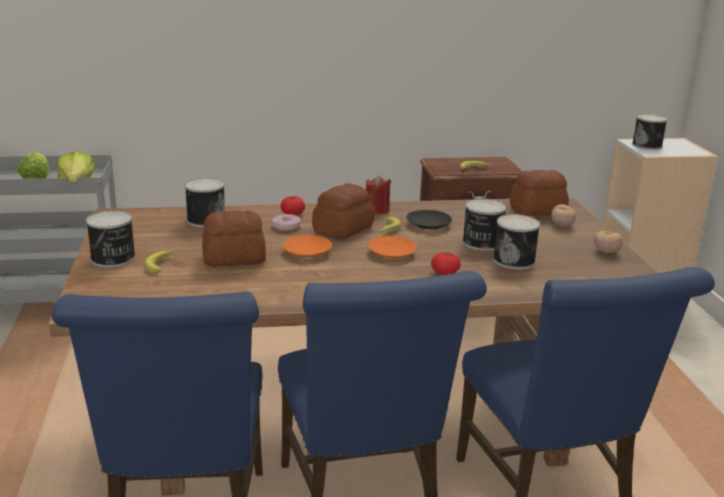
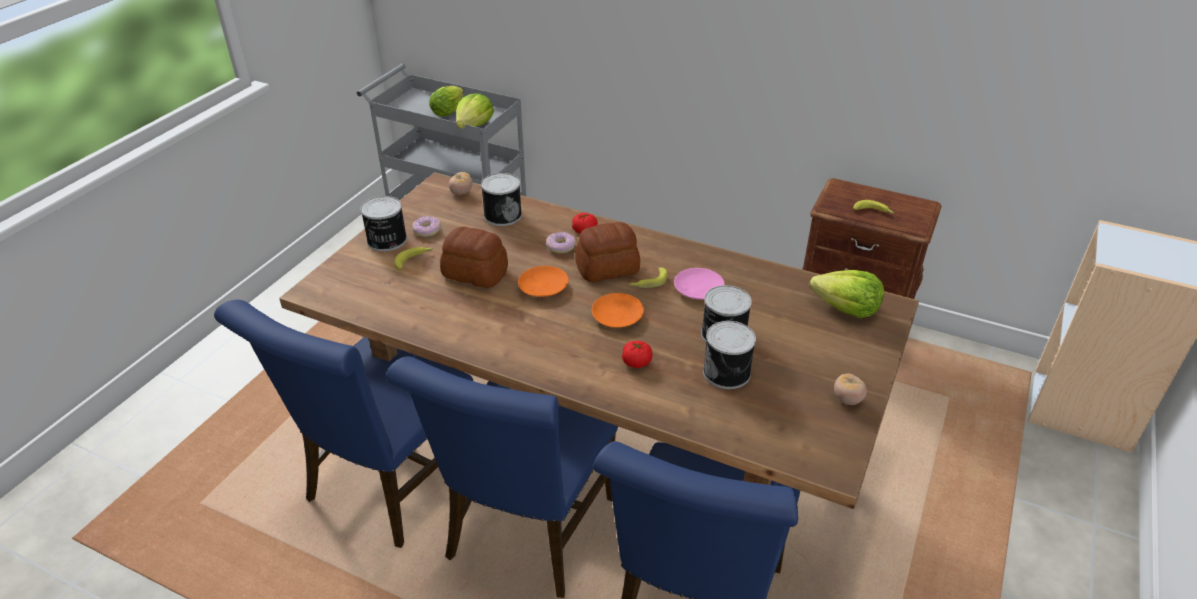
camera: 35 degrees right, 15 degrees up
red candle [366,175,391,214] -> none
black plate [406,210,452,229] -> pink plate [674,268,725,300]
bread [510,170,569,216] -> lettuce [810,270,884,318]
tomato [551,204,576,227] -> tomato moved to [449,172,473,195]
can [632,114,667,150] -> none
none -> donut [412,216,441,237]

